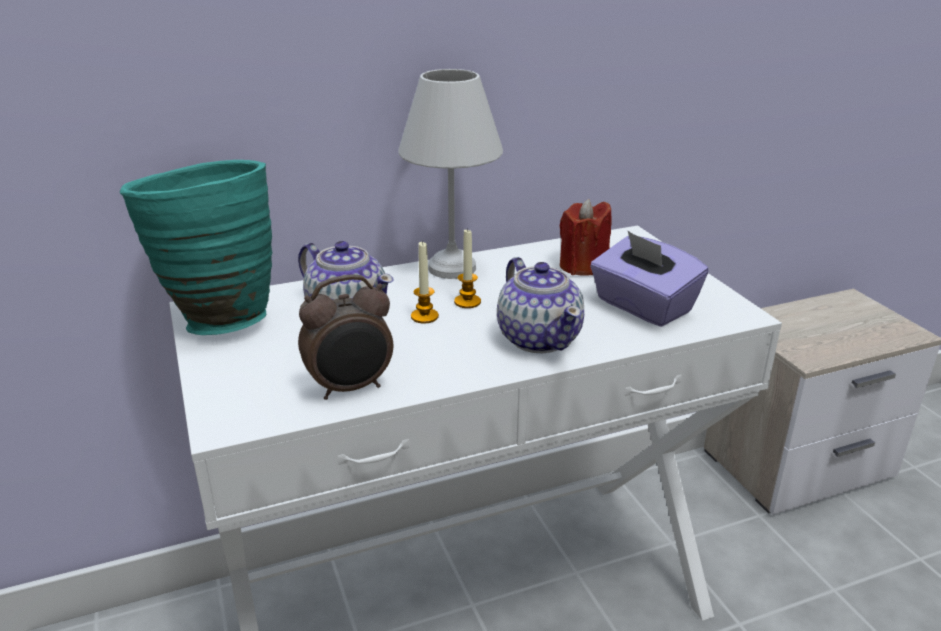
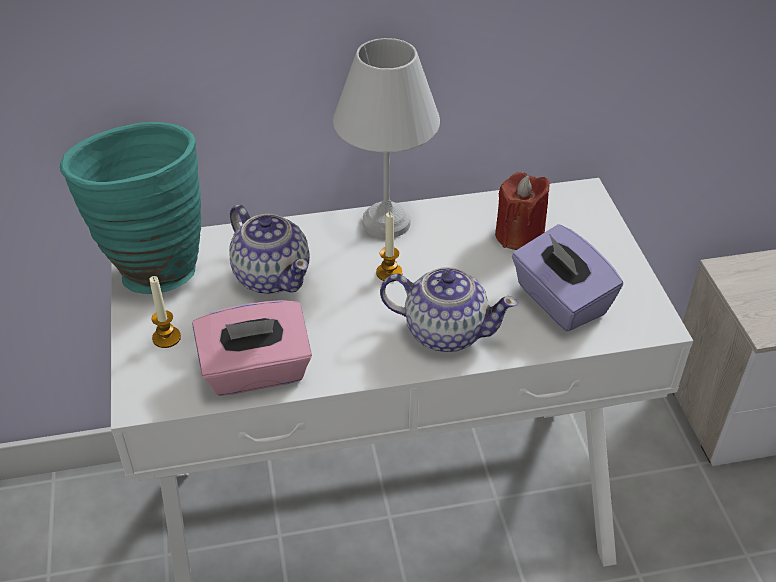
camera: 10 degrees right, 15 degrees up
alarm clock [298,274,393,400] -> pink tissue box [193,300,312,396]
candle [411,241,439,323] -> candle moved to [149,276,181,348]
teapot [497,257,584,353] -> teapot turned 60 degrees counterclockwise [380,267,518,352]

